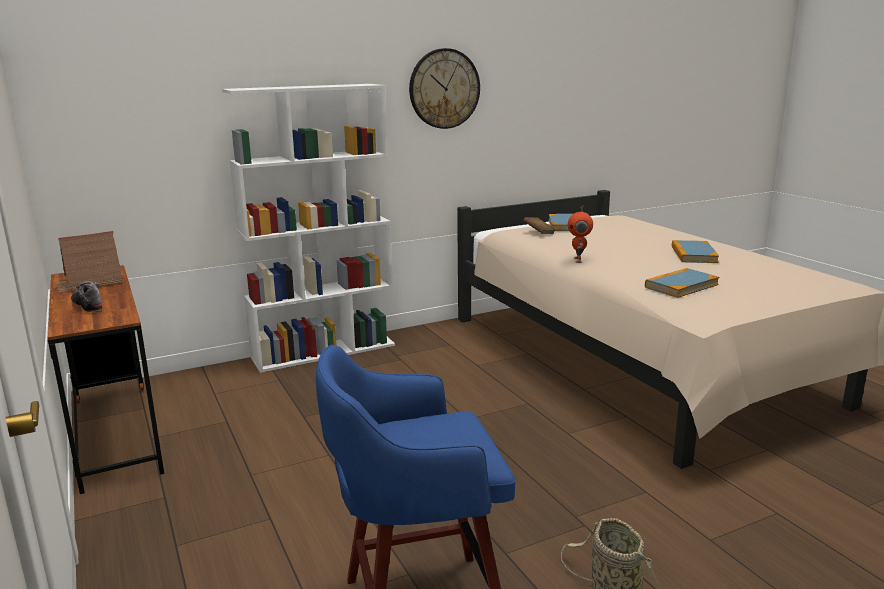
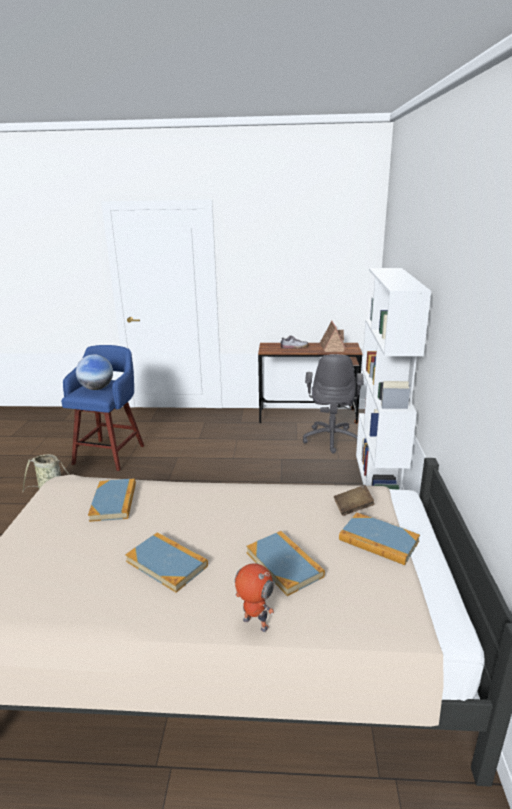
camera: 120 degrees right, 5 degrees up
wall clock [409,48,480,129] -> none
toy robot [568,206,593,263] -> toy robot moved to [235,563,275,632]
none -> globe [76,354,113,390]
none -> book [246,531,325,596]
none -> grey office chair [303,354,364,454]

